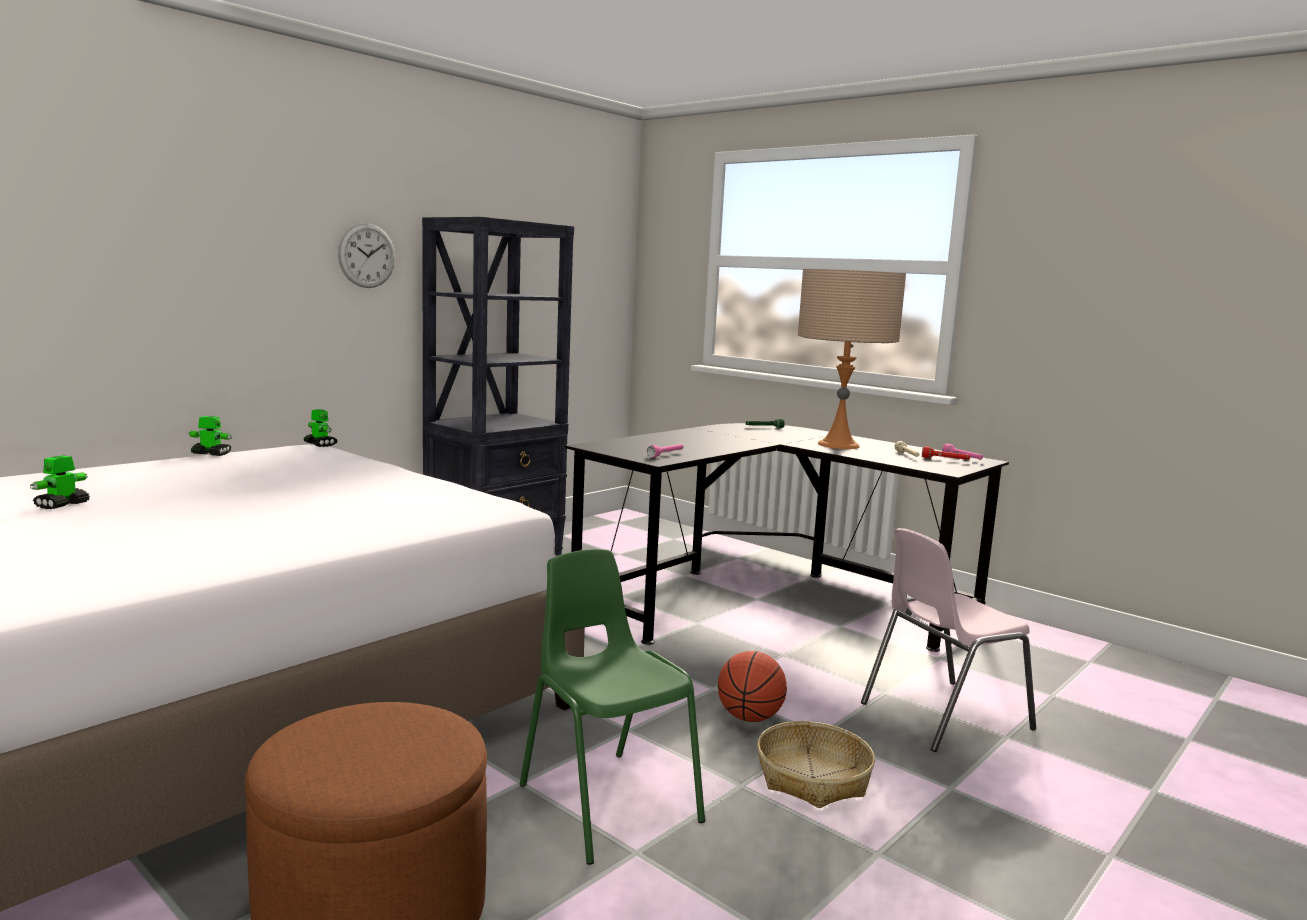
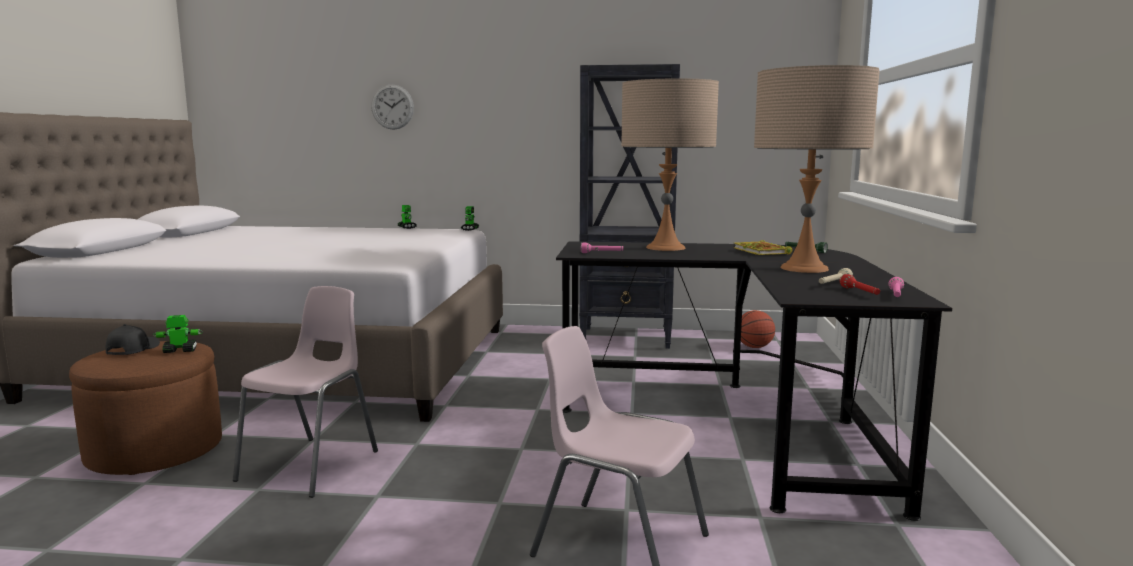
camera: 55 degrees right, 0 degrees up
toy robot [30,455,90,509] -> toy robot moved to [153,315,203,353]
wall clock [338,223,395,288] -> wall clock moved to [371,84,414,130]
green chair [520,549,705,865] -> pink chair [233,286,378,498]
basketball [718,651,787,722] -> basketball moved to [741,310,775,348]
basket [757,721,875,808] -> none
none -> black cap [106,324,160,355]
none -> beige table lamp [621,78,719,251]
none -> book [734,240,792,255]

